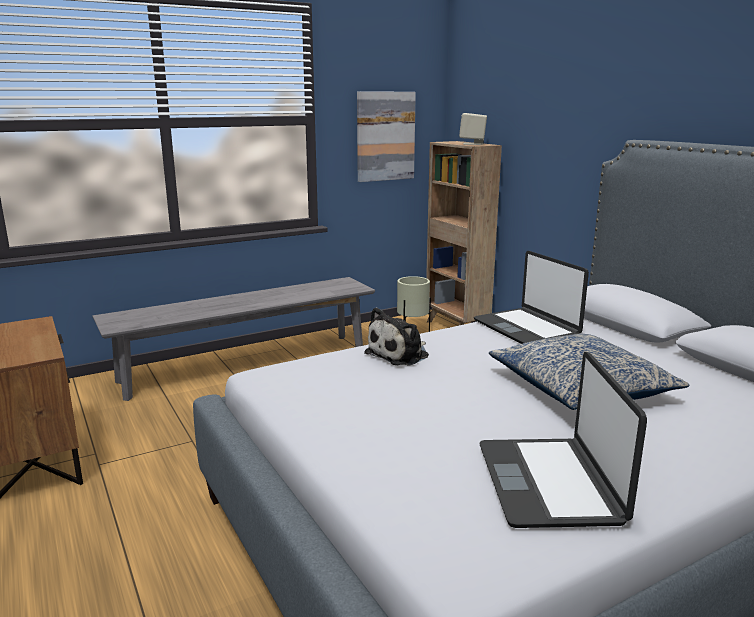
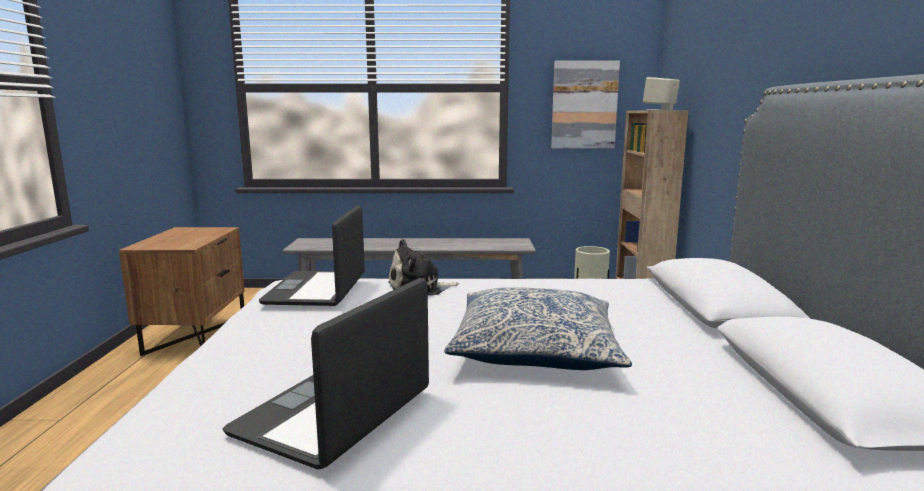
camera: 30 degrees right, 5 degrees down
laptop [474,251,589,344] -> laptop moved to [259,205,365,306]

